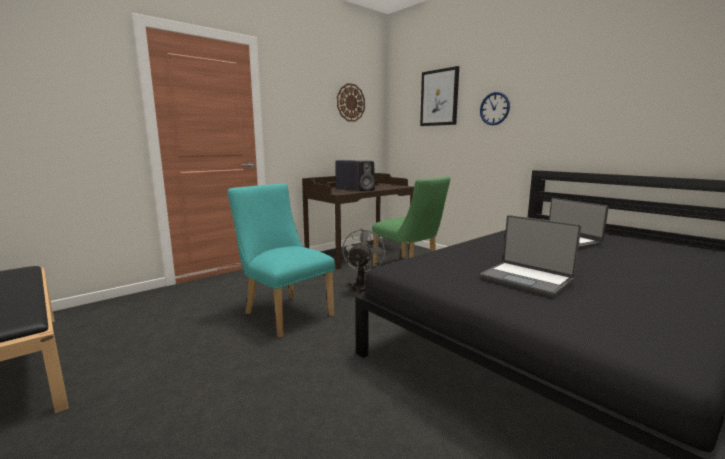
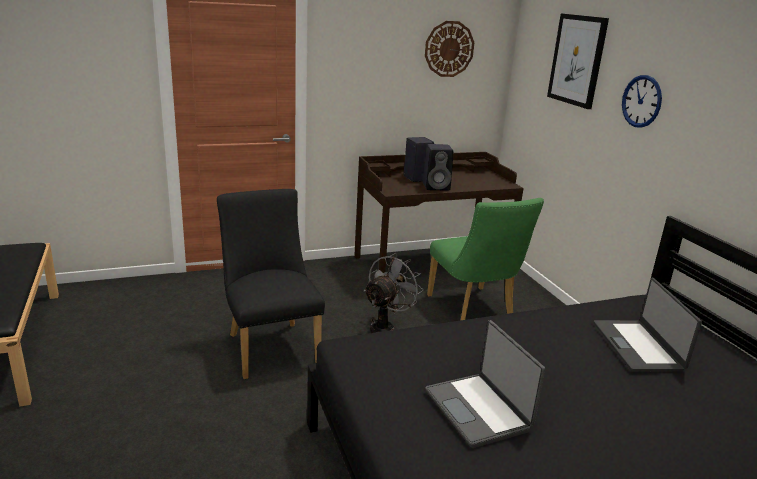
camera: 20 degrees right, 10 degrees up
turquoise chair [227,184,335,338] -> black chair [217,189,325,379]

